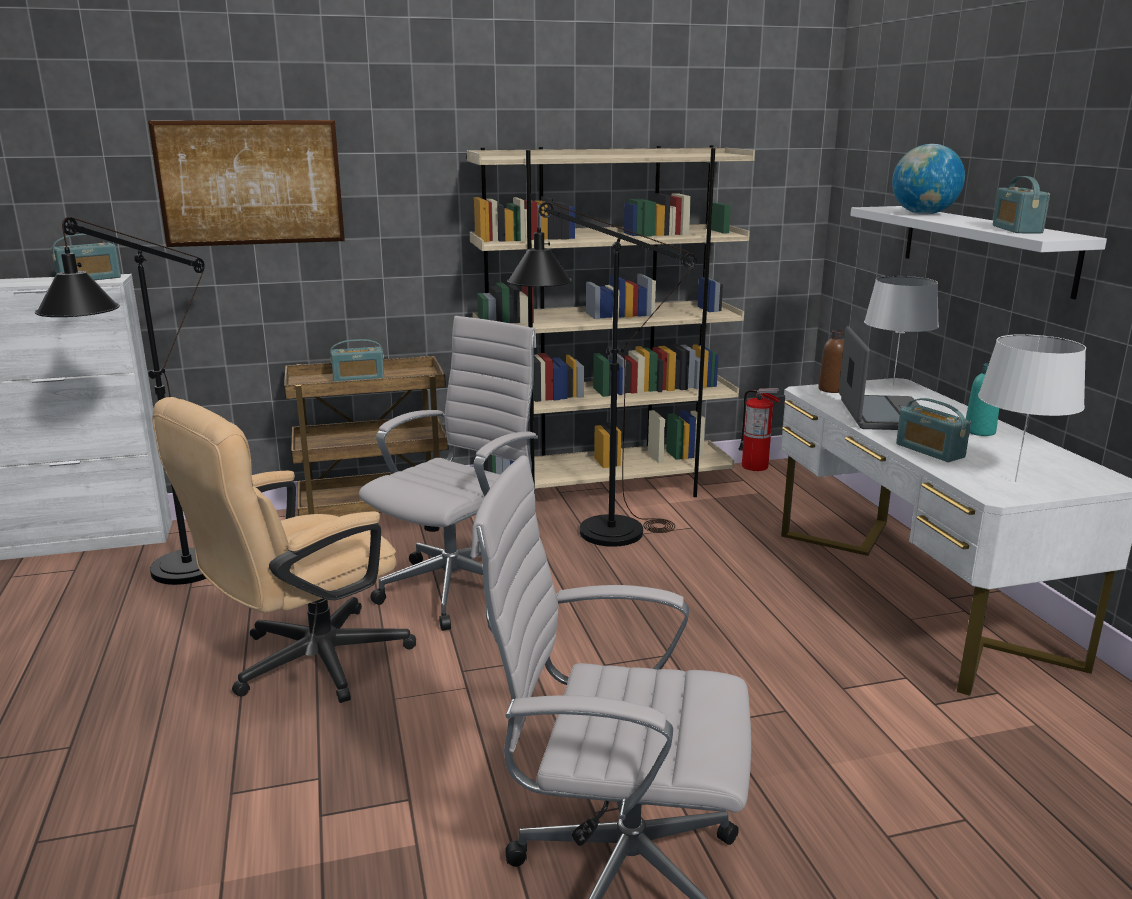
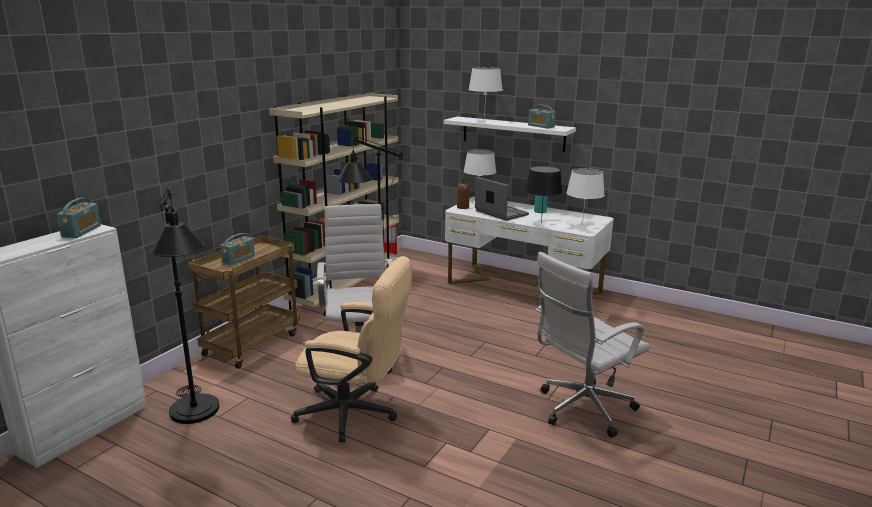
camera: 45 degrees left, 0 degrees up
picture [148,120,345,247] -> none
beige office chair [152,397,416,703] -> beige office chair turned 75 degrees counterclockwise [291,256,412,442]
globe [892,144,965,215] -> white table lamp [469,67,503,121]
radio [896,398,971,462] -> black table lamp [525,166,562,223]

